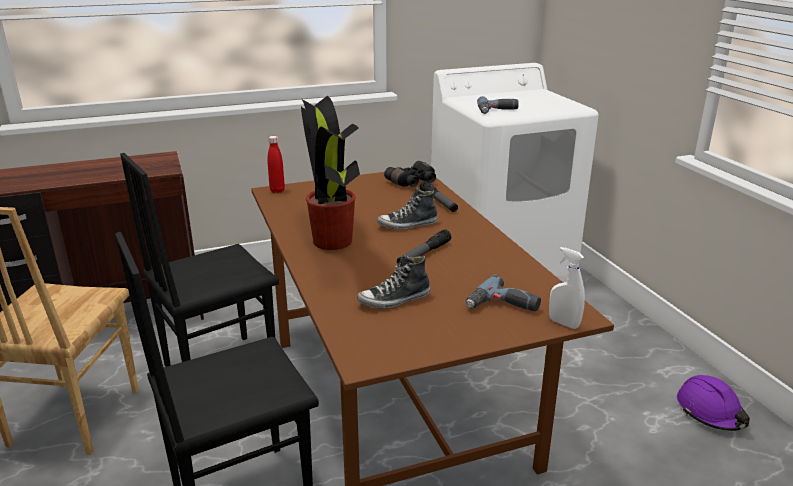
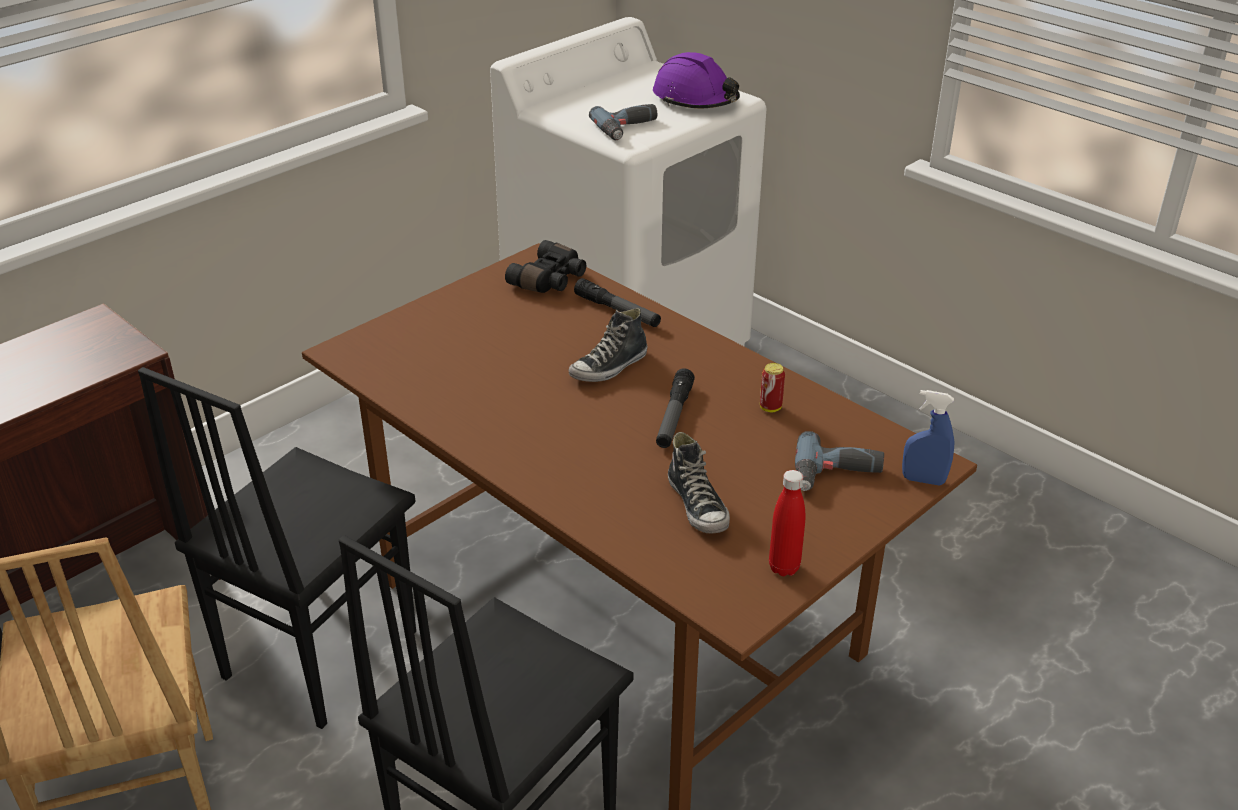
camera: 25 degrees left, 10 degrees up
red bottle [267,136,285,193] -> red bottle moved to [769,470,805,576]
potted plant [301,96,360,250] -> none
shoe [357,254,430,309] -> shoe turned 60 degrees counterclockwise [668,432,730,533]
white spray bottle [549,247,585,329] -> blue spray bottle [902,390,954,486]
purple hard hat [677,375,750,431] -> purple hard hat moved to [653,52,740,108]
none -> can [760,363,785,412]

